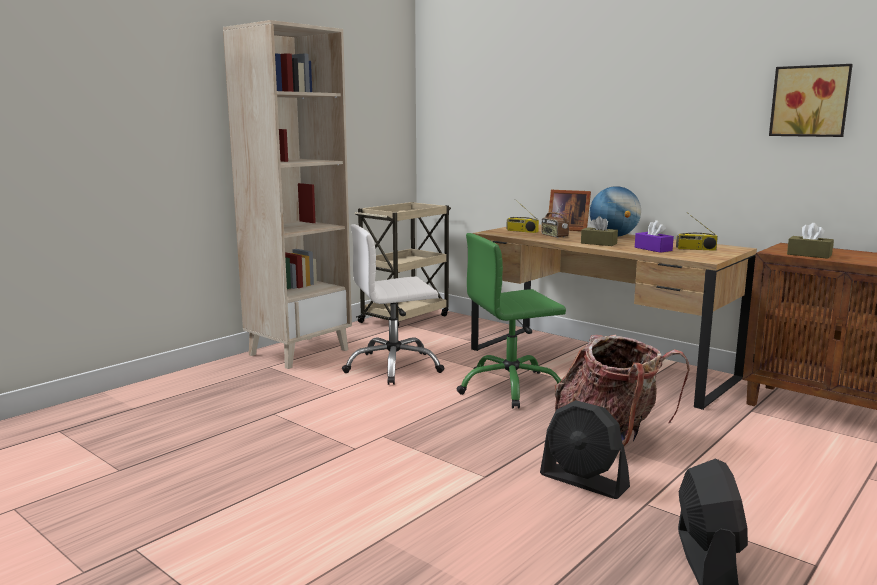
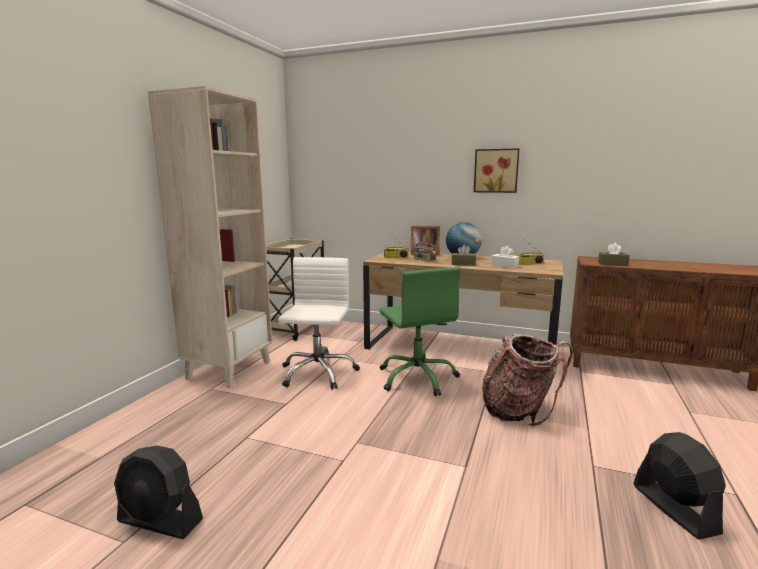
camera: 20 degrees left, 0 degrees up
white office chair [342,224,444,385] -> white office chair turned 135 degrees clockwise [278,257,360,390]
green office chair [457,233,566,409] -> green office chair turned 75 degrees counterclockwise [380,267,461,396]
black fan [540,400,630,499] -> black fan moved to [114,446,203,539]
purple tissue box [635,220,674,253] -> white tissue box [491,246,519,269]
picture [769,64,853,137] -> picture moved to [474,148,519,193]

